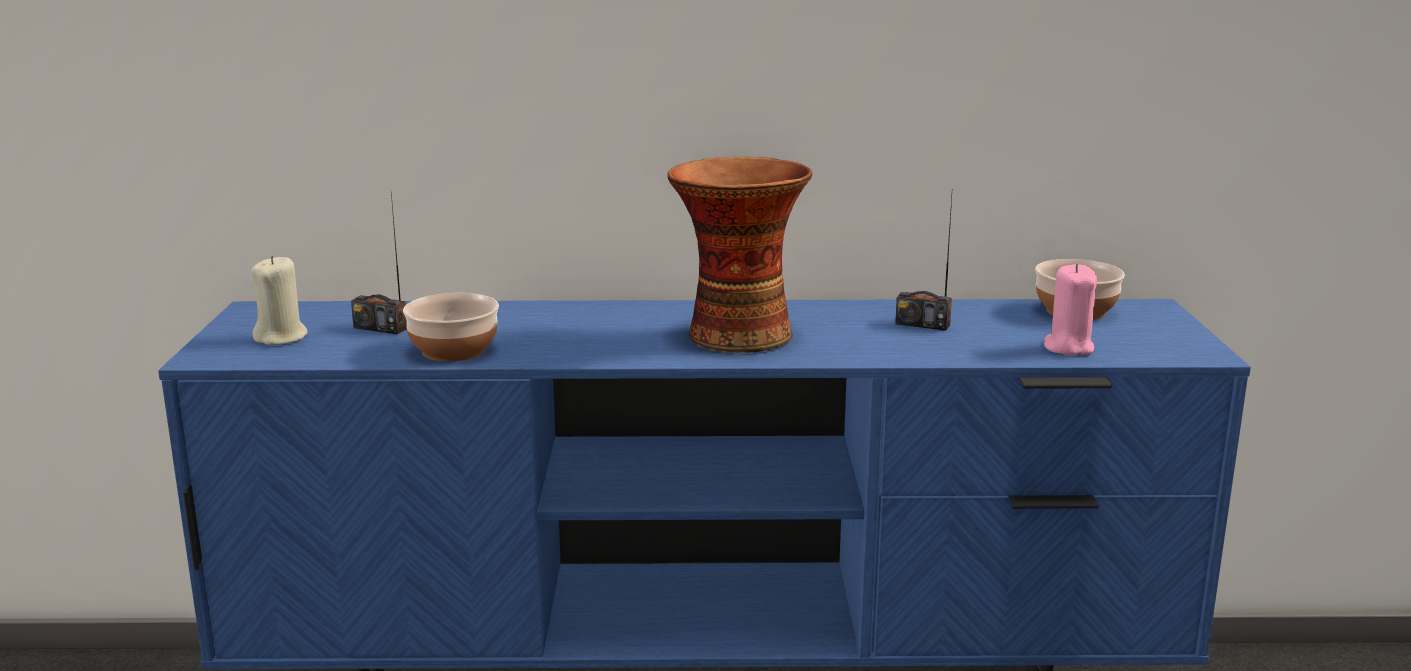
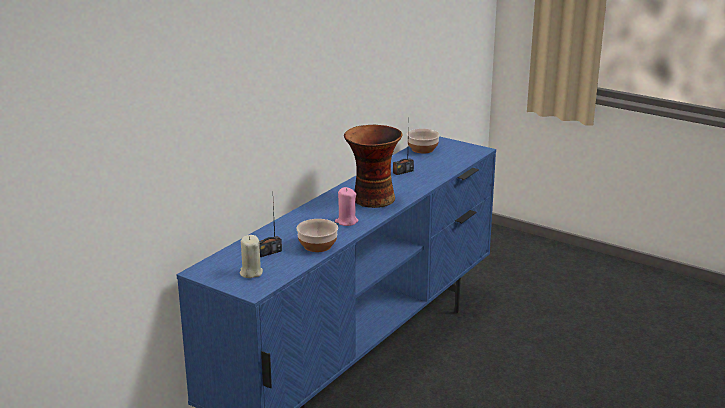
camera: 55 degrees left, 5 degrees up
pink candle [1044,264,1097,355] -> pink candle moved to [335,187,358,226]

